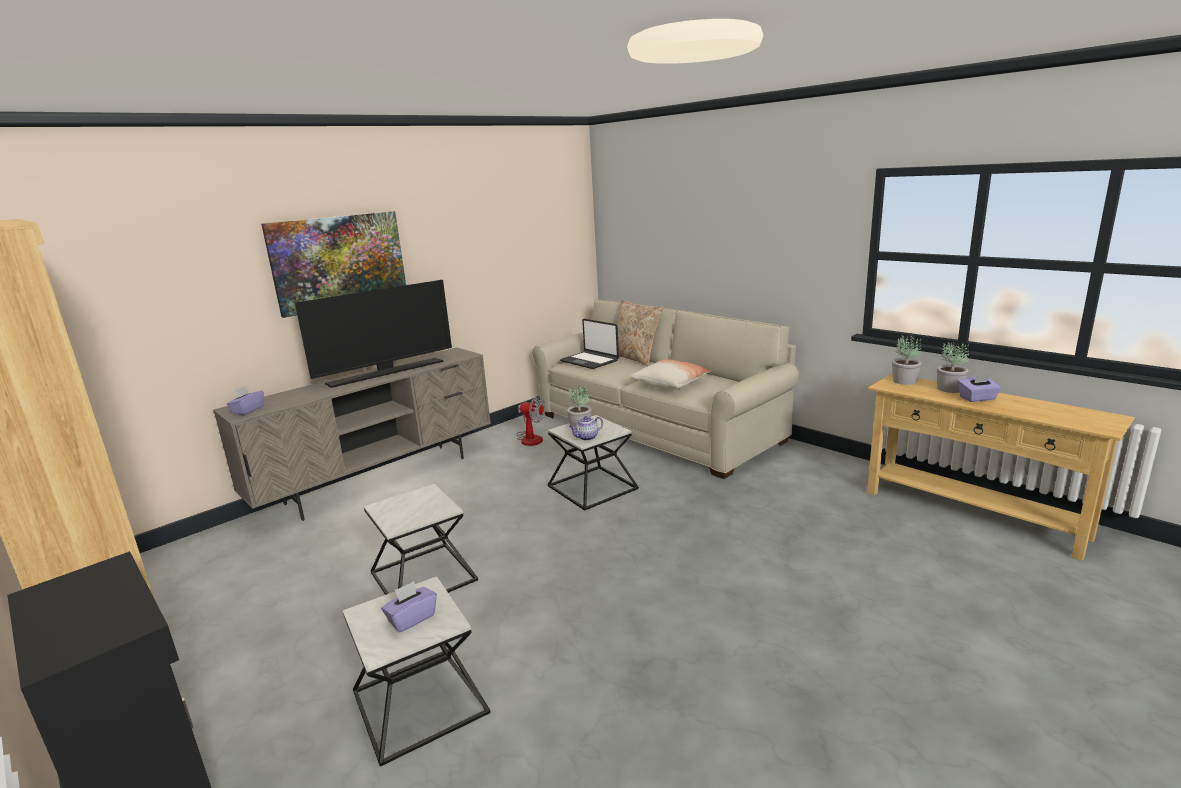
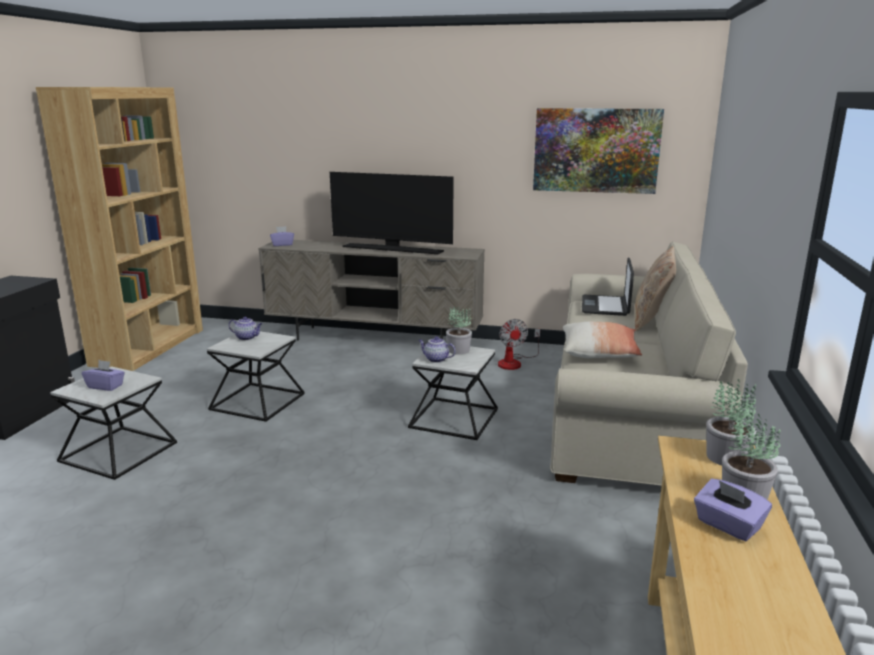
camera: 55 degrees right, 0 degrees up
picture [261,211,406,318] -> picture moved to [533,108,664,194]
none -> teapot [229,317,262,340]

